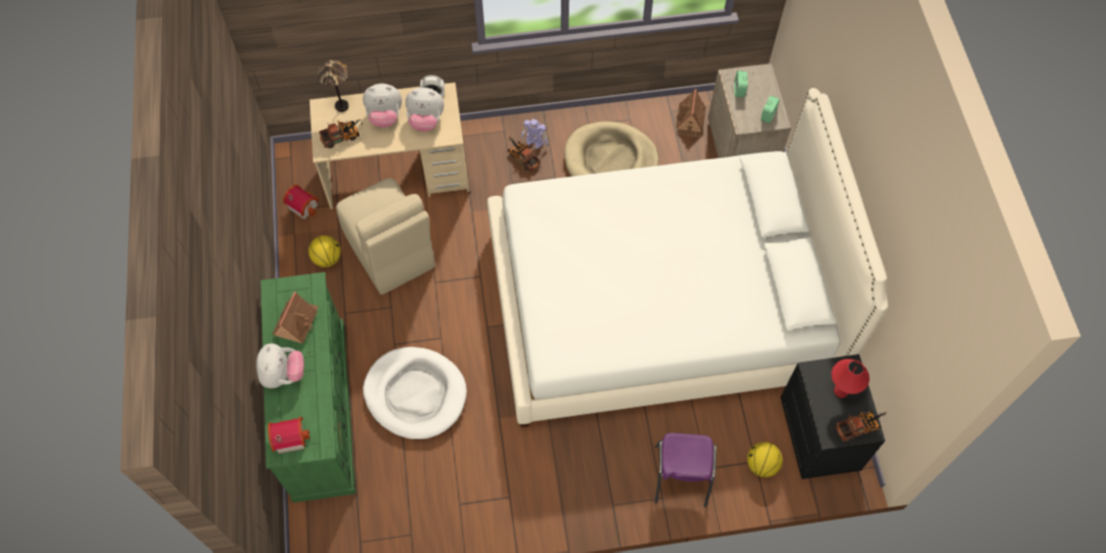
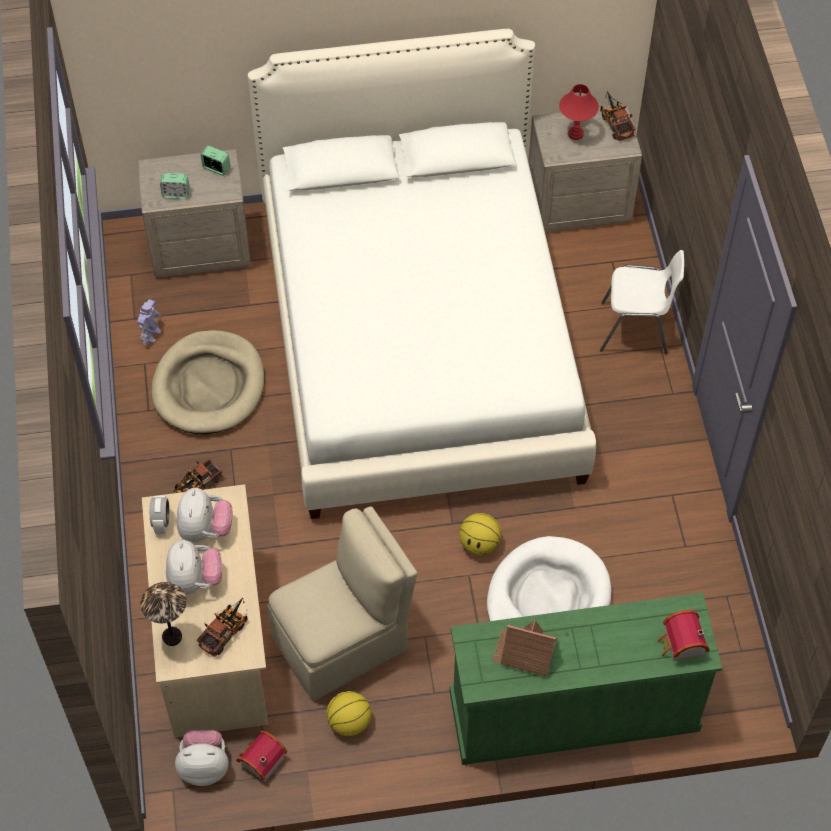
camera: 90 degrees left, 5 degrees down
plush toy [256,343,304,388] -> plush toy moved to [175,730,229,786]
toy truck [319,119,362,148] -> toy truck turned 60 degrees clockwise [197,598,248,657]
toy robot [521,119,548,149] -> toy robot moved to [137,299,161,346]
purple chair [655,433,717,507] -> white chair [600,250,684,354]
toy house [676,89,706,138] -> none
basketball [747,442,783,478] -> basketball moved to [459,513,502,555]
black nightstand [780,354,885,479] -> beige nightstand [528,105,642,232]

